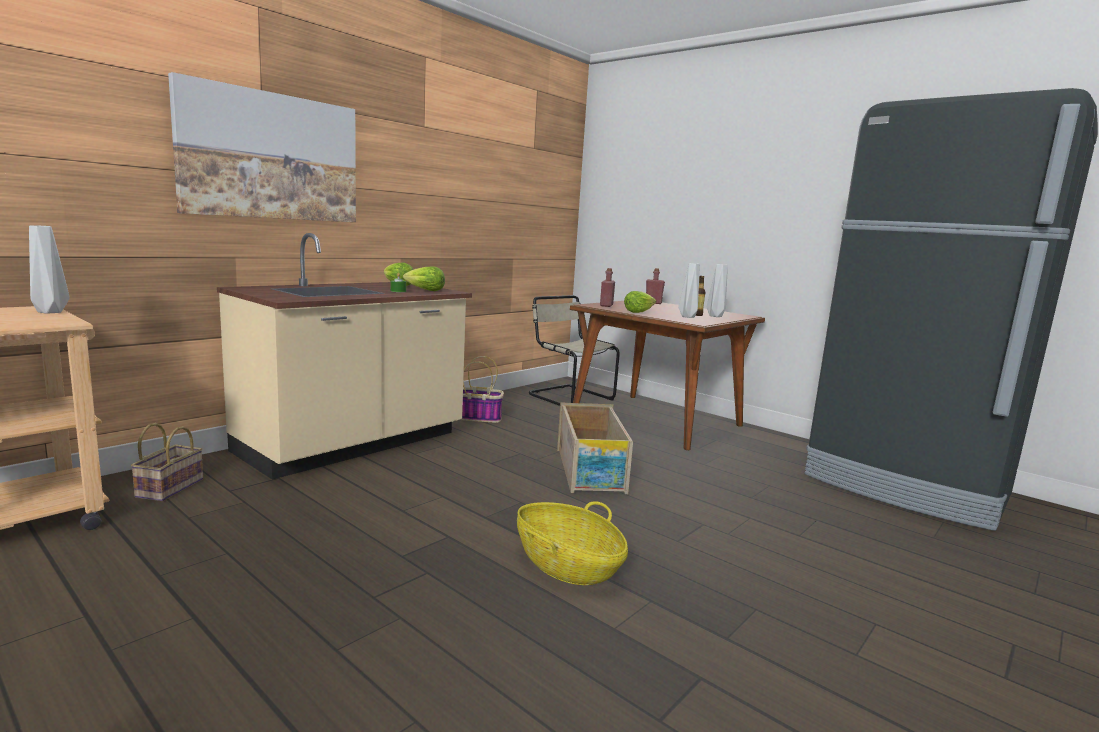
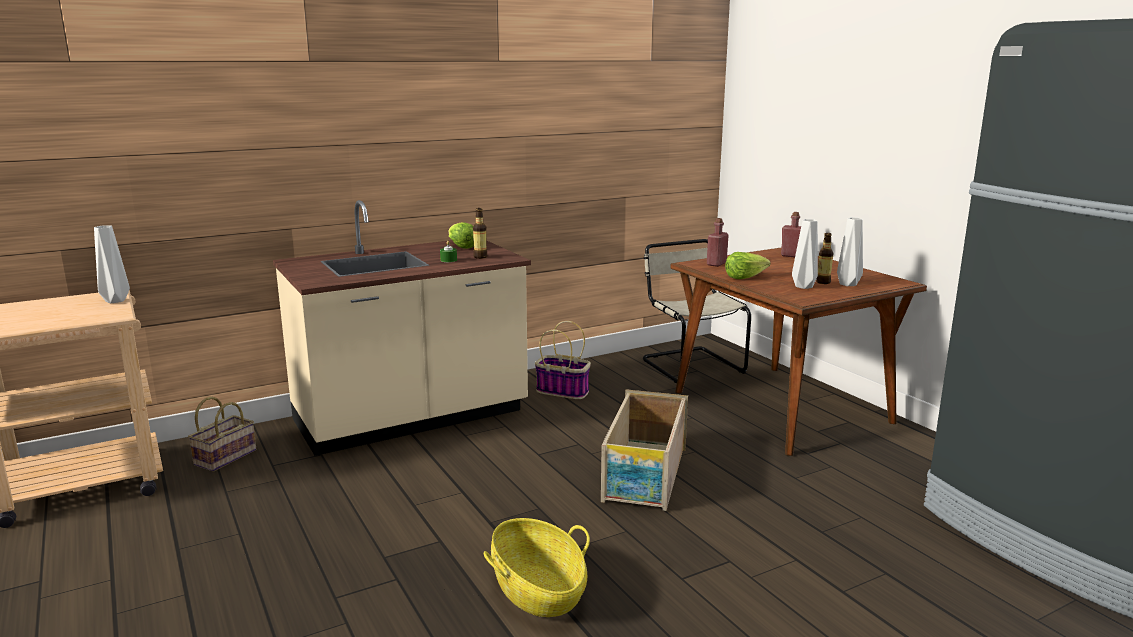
camera: 20 degrees right, 5 degrees up
picture [168,72,356,222] -> none
lettuce [403,266,445,291] -> bottle [473,208,487,259]

